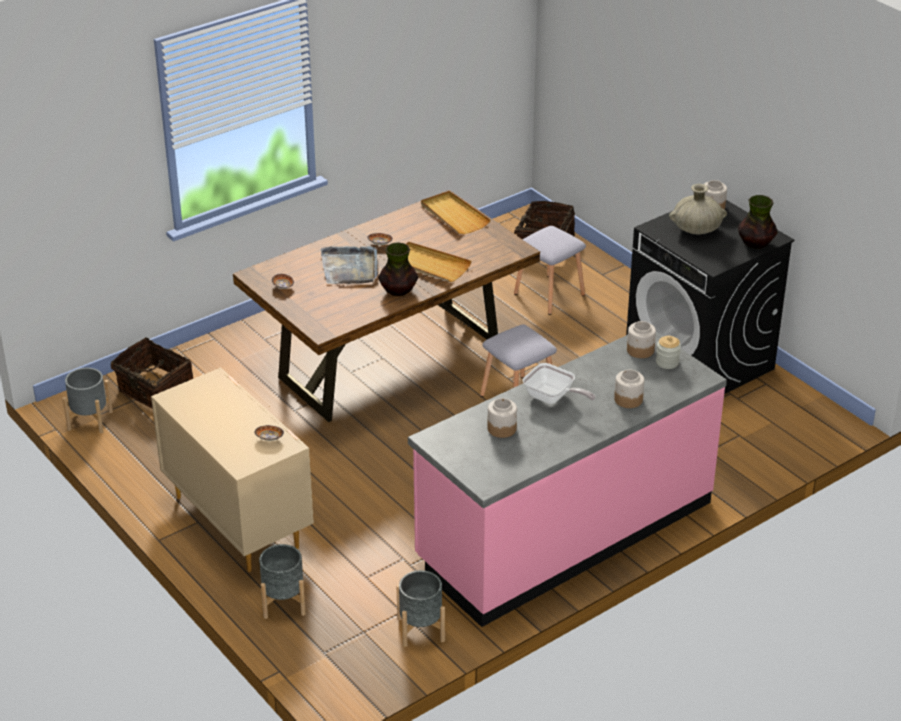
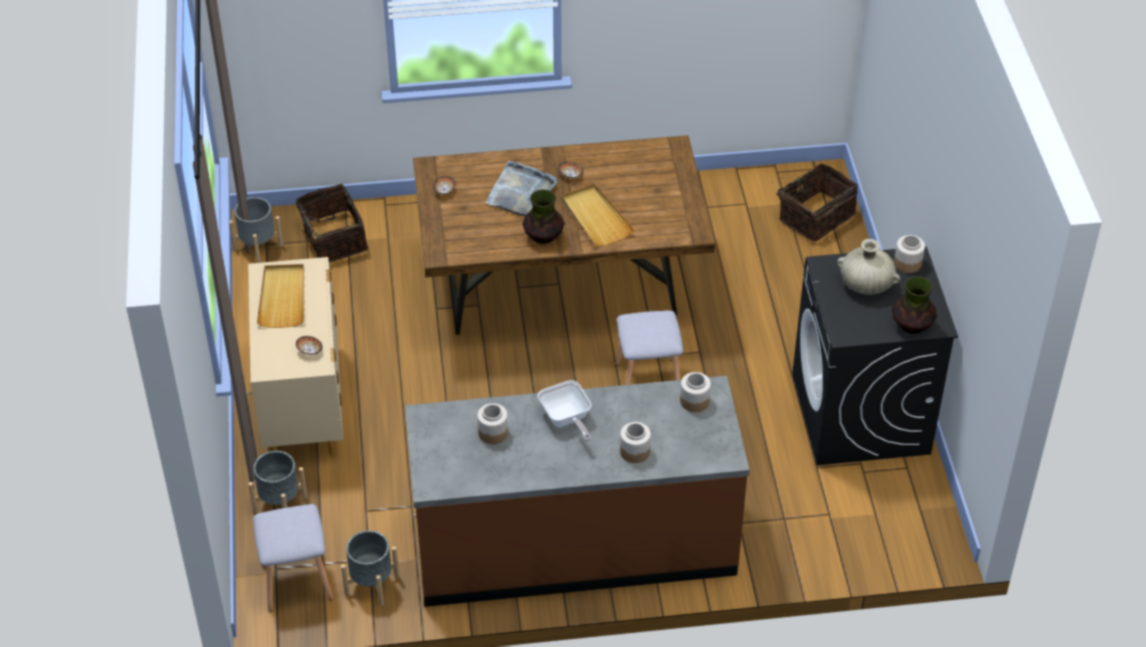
camera: 30 degrees right, 10 degrees up
pink counter [408,332,727,627] -> brown counter [405,376,750,607]
beige tray [421,191,491,234] -> beige tray moved to [257,264,304,328]
grey stool [514,226,586,315] -> grey stool moved to [253,504,333,612]
jar [656,336,681,369] -> none

